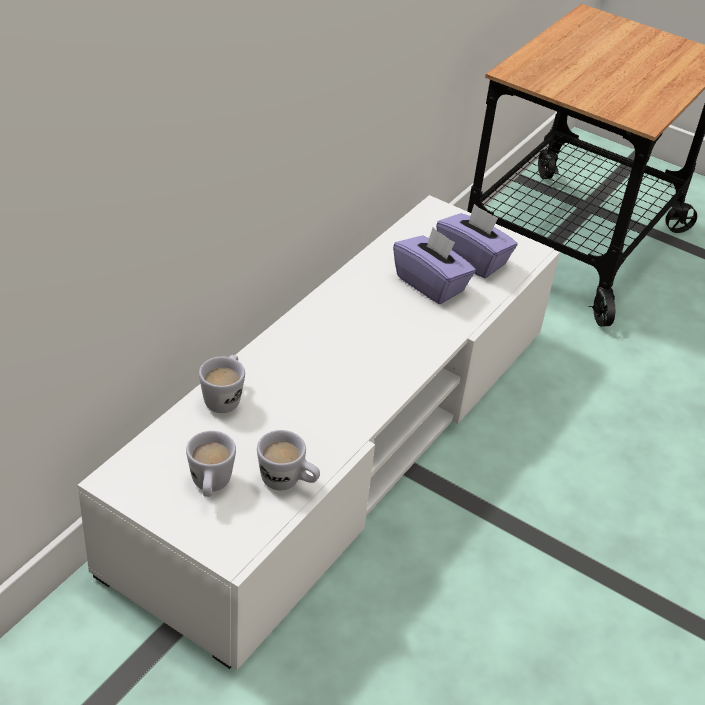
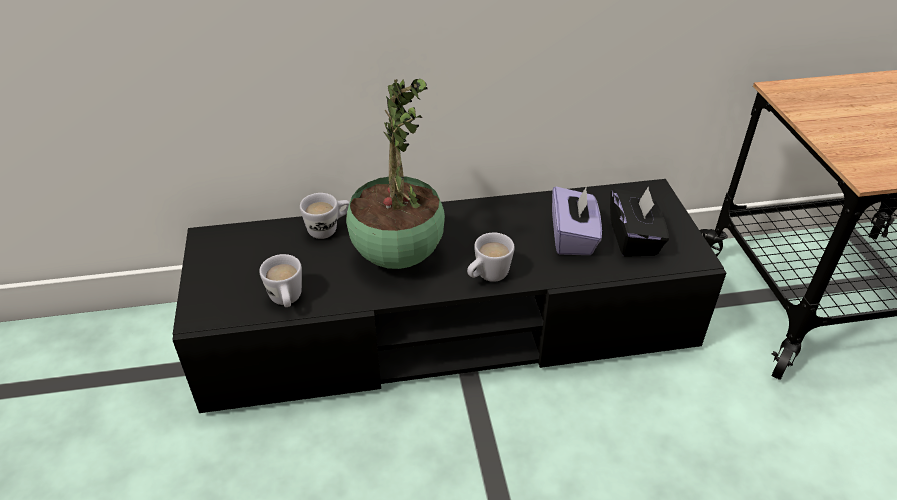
camera: 50 degrees right, 0 degrees up
white tv stand [78,195,560,670] -> black tv stand [172,179,726,413]
white mug [186,431,236,497] -> white mug moved to [467,233,515,282]
purple tissue box [436,204,517,279] -> black tissue box [610,186,669,257]
none -> potted plant [346,79,445,269]

